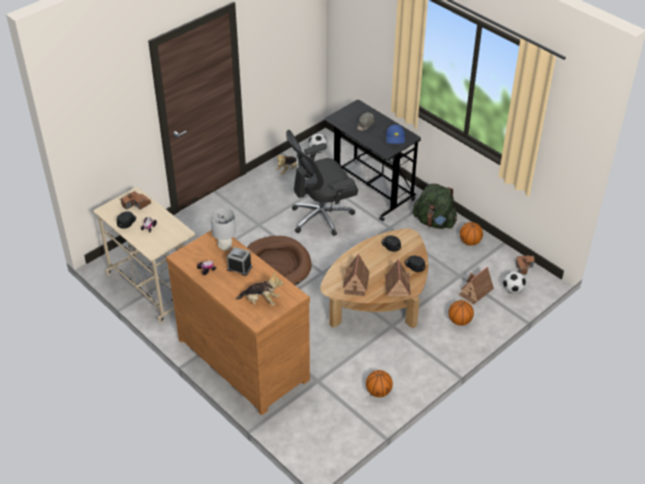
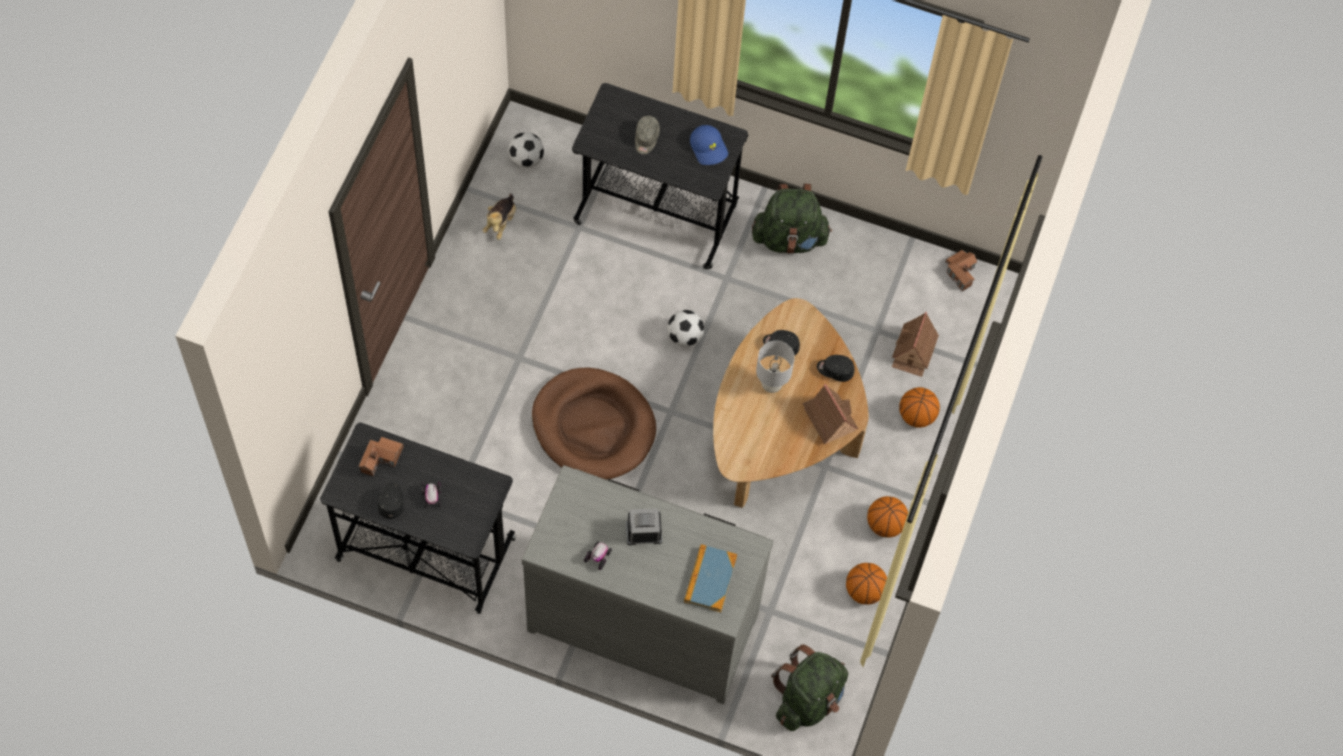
camera: 30 degrees left, 20 degrees up
beige desk [94,187,196,323] -> black desk [320,423,516,614]
brown dresser [166,230,310,415] -> grey dresser [522,465,773,704]
grey table lamp [210,208,236,250] -> grey table lamp moved to [756,341,795,393]
plush toy [236,273,283,306] -> book [684,544,737,612]
office chair [286,130,358,236] -> none
toy house [343,253,369,296] -> none
basketball [460,222,483,246] -> basketball moved to [867,496,908,538]
football [503,271,526,294] -> football moved to [667,310,704,347]
none -> green backpack [771,644,848,731]

